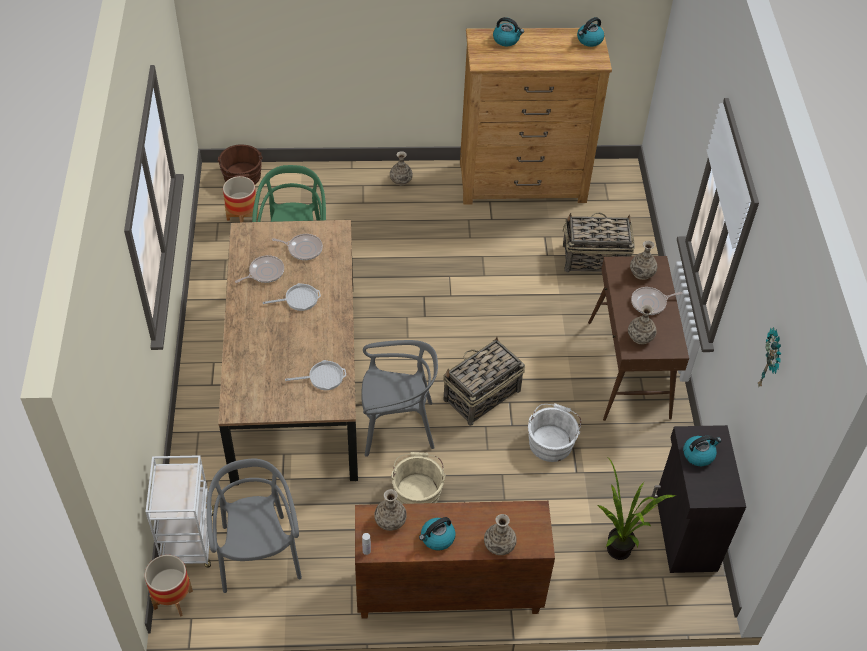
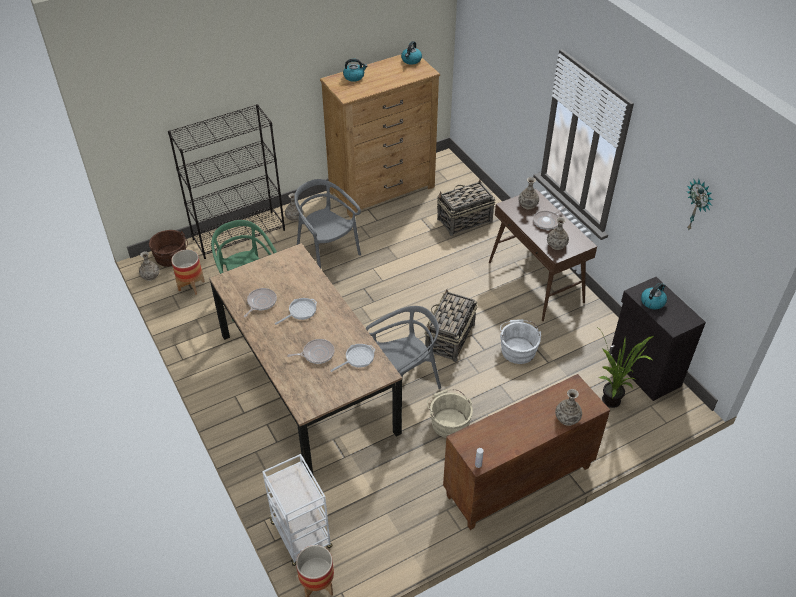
camera: 25 degrees left, 5 degrees down
grey chair [207,459,302,593] -> grey chair moved to [294,179,361,268]
frying pan [272,234,323,260] -> frying pan moved to [287,339,335,364]
vase [374,489,407,531] -> vase moved to [139,251,160,281]
kettle [419,517,456,551] -> none
none -> black bookcase [168,104,285,259]

